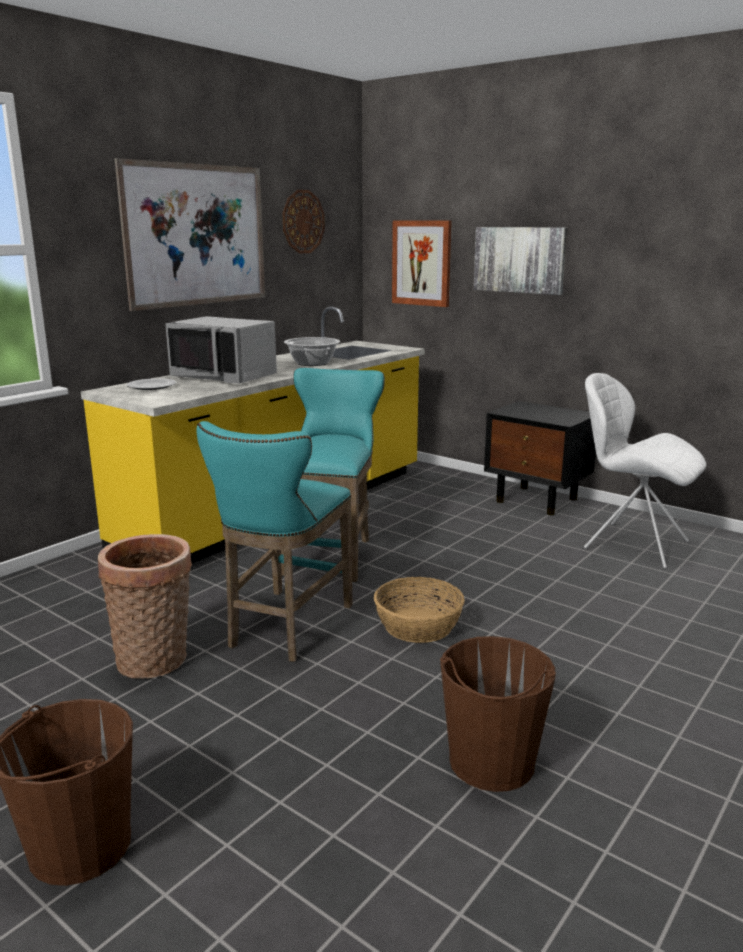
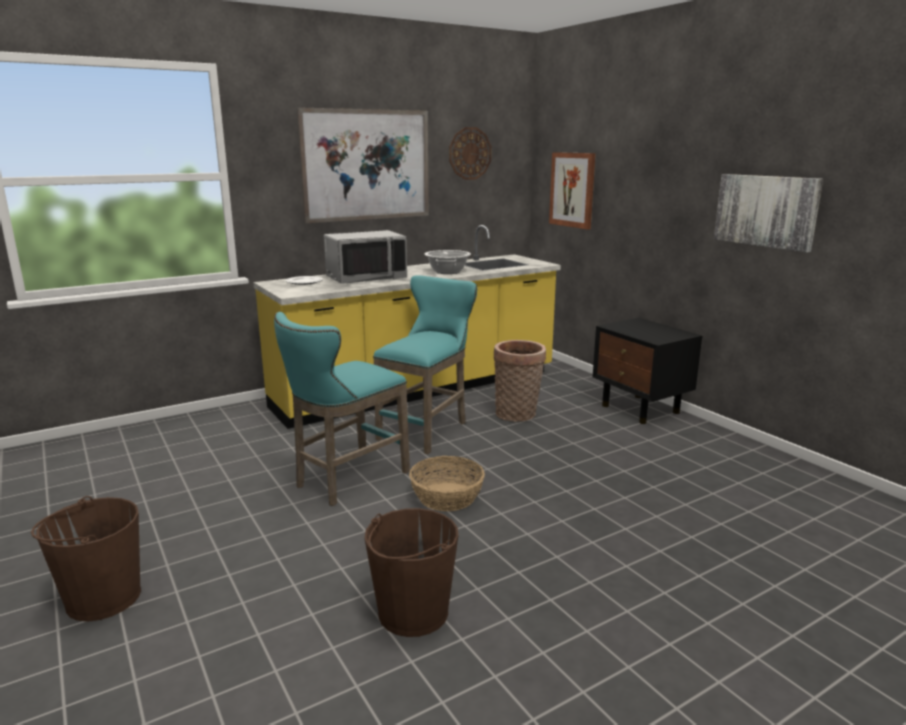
camera: 20 degrees right, 0 degrees up
basket [98,534,192,679] -> basket moved to [494,340,546,422]
grey microwave [165,316,277,384] -> grey microwave turned 75 degrees counterclockwise [324,230,407,284]
picture [473,227,567,295] -> picture moved to [714,174,823,253]
white chair [584,373,707,568] -> none

